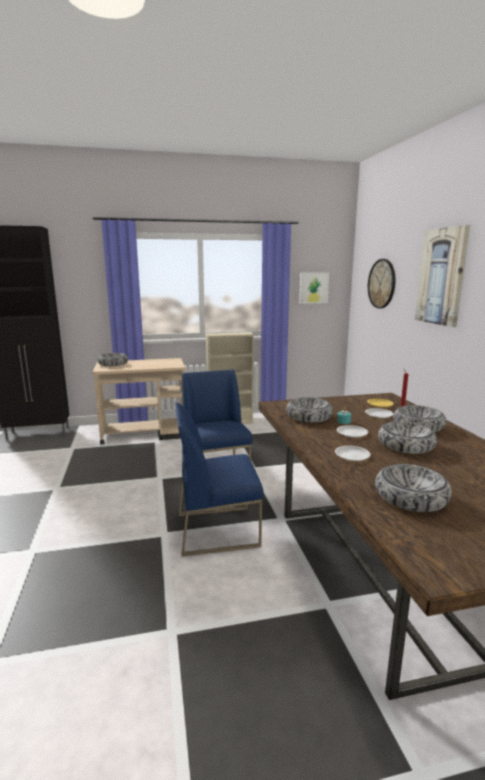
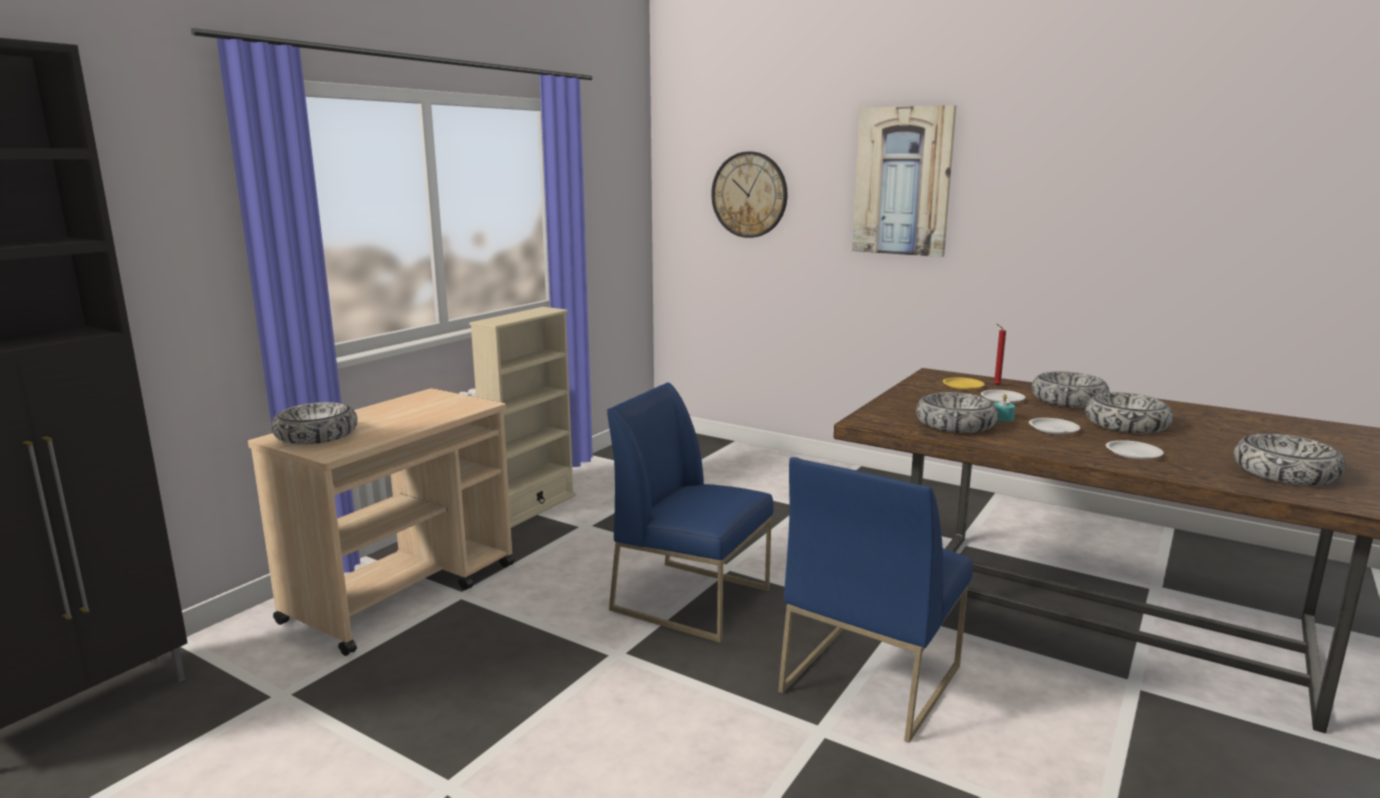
camera: 45 degrees left, 0 degrees up
picture [299,272,329,303] -> none

